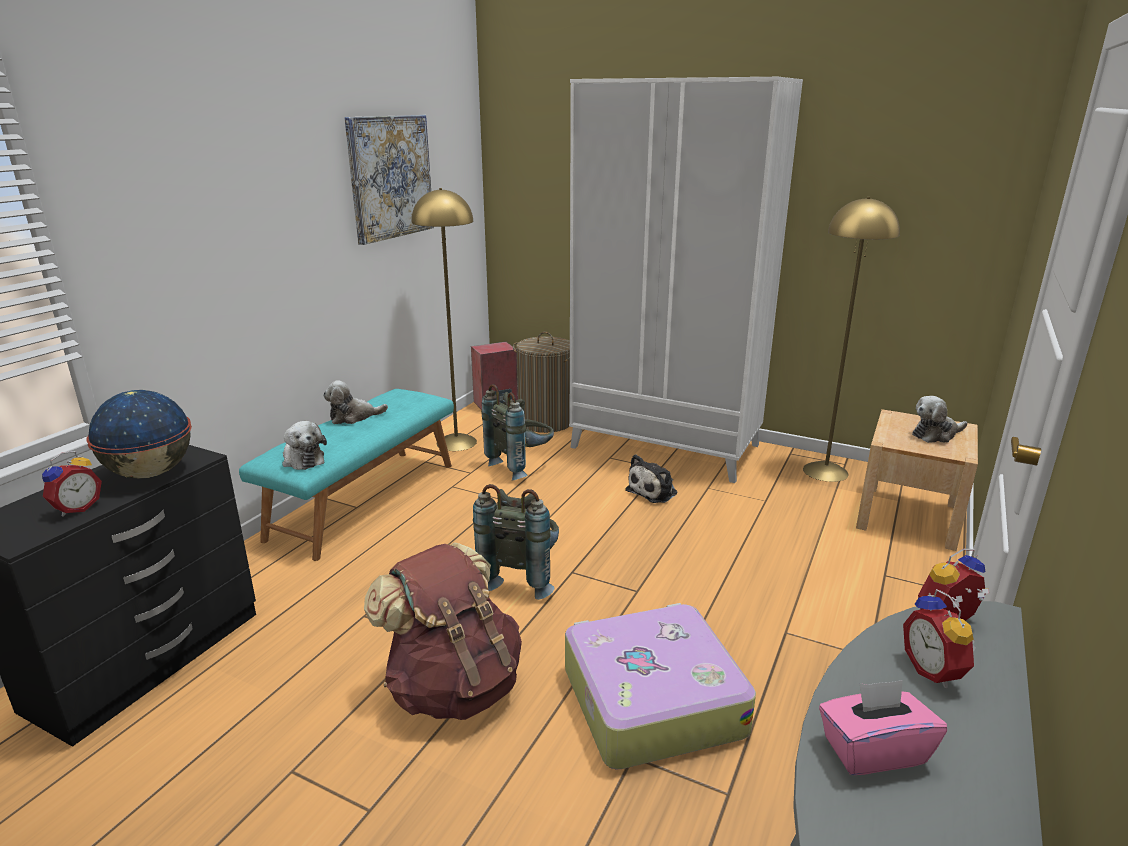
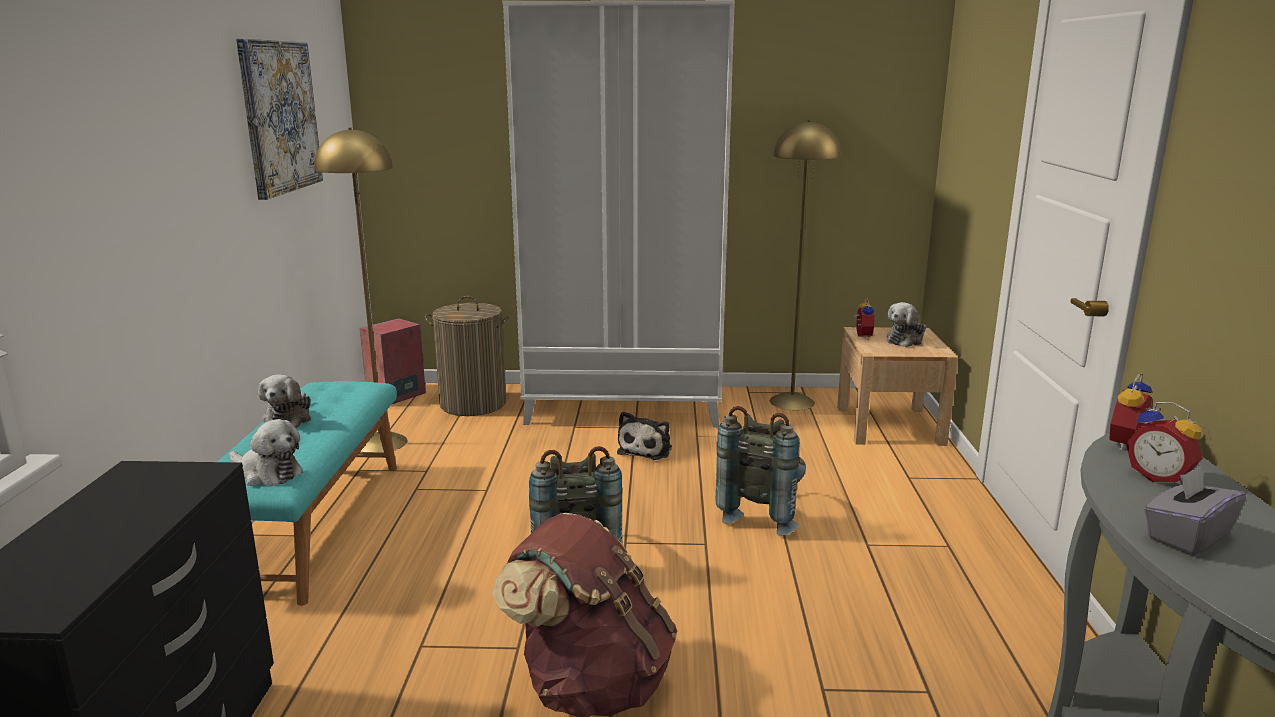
camera: 25 degrees left, 5 degrees down
alarm clock [42,451,102,517] -> alarm clock moved to [853,298,875,339]
globe [86,390,192,478] -> none
plush toy [323,380,388,424] -> plush toy turned 45 degrees counterclockwise [258,374,311,428]
grey backpack [481,384,554,480] -> grey backpack moved to [716,406,806,536]
suitcase [565,603,756,770] -> none
pink tissue box [819,680,947,775] -> grey tissue box [1144,466,1246,556]

